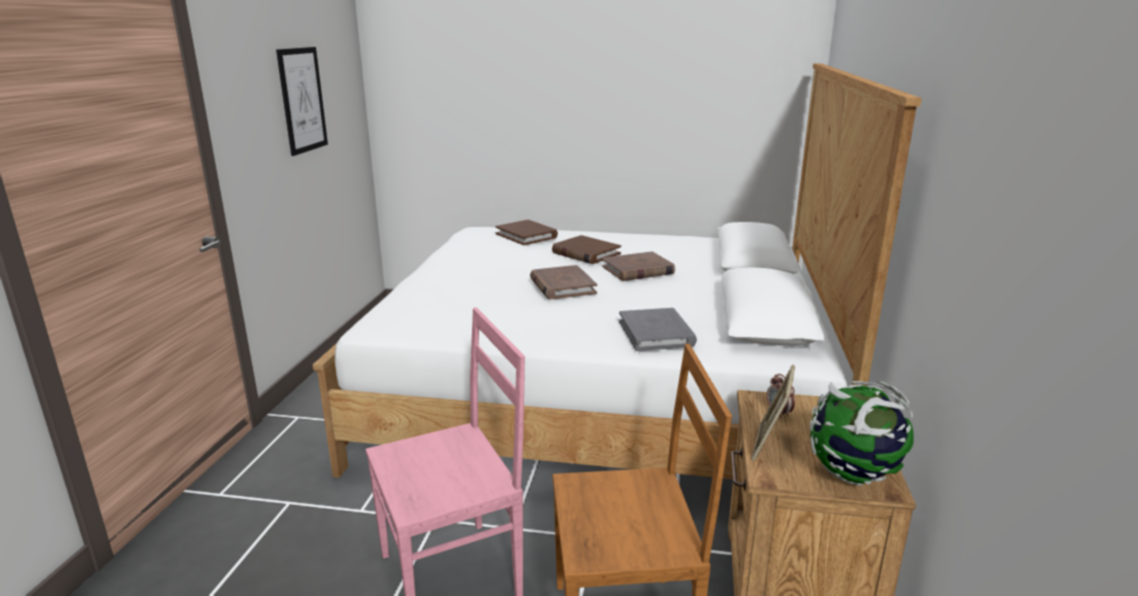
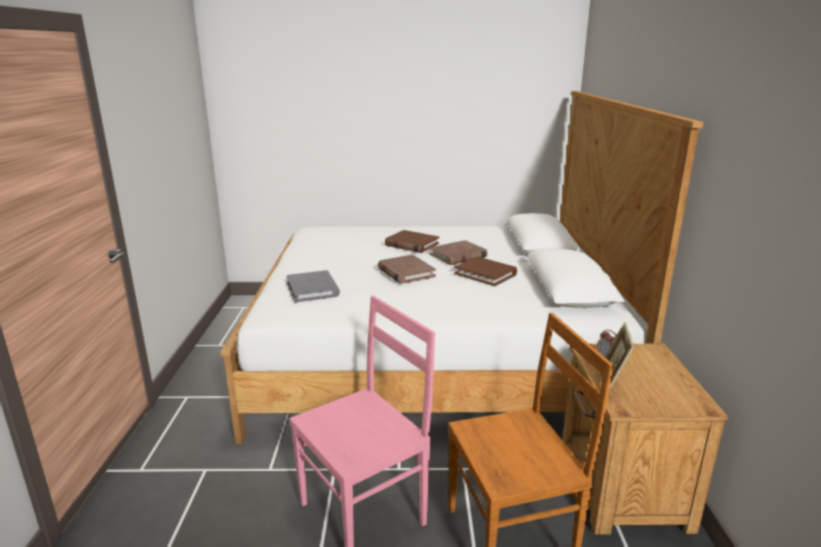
camera: 10 degrees left, 0 degrees up
picture [276,47,328,156] -> none
brown book [495,220,558,245] -> brown book moved to [454,257,517,286]
grey book [619,308,697,351] -> grey book moved to [287,270,340,302]
globe [810,381,914,486] -> none

